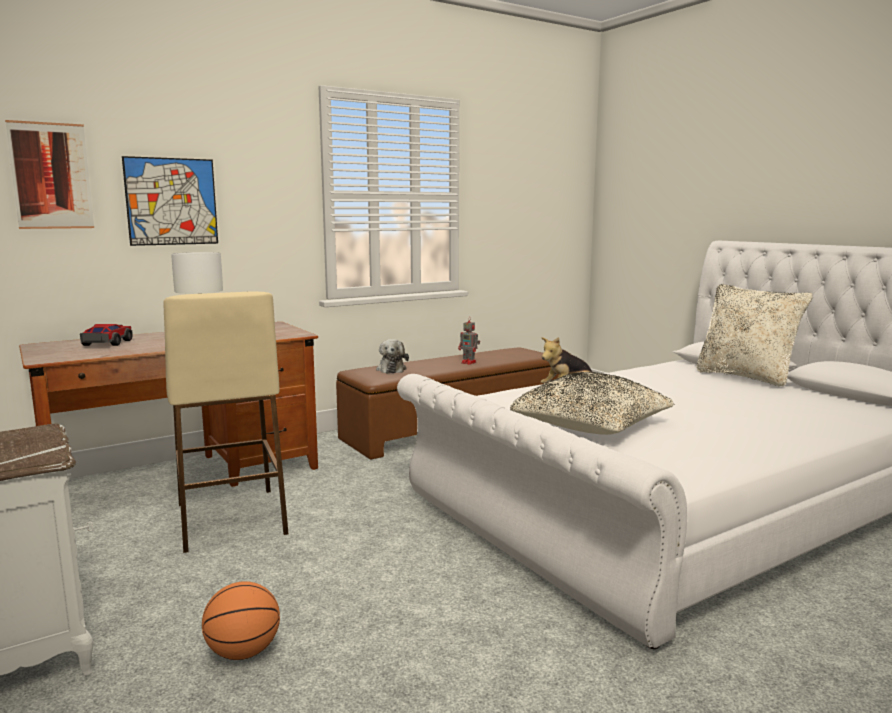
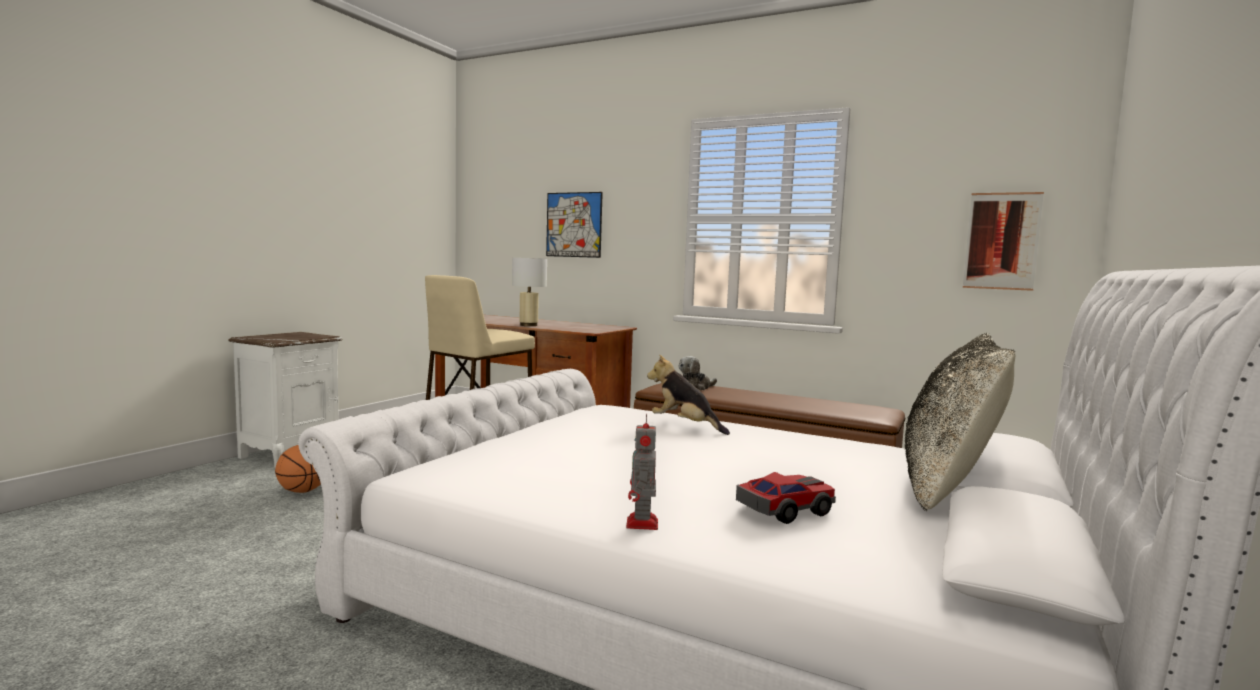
camera: 60 degrees right, 5 degrees down
picture [5,120,94,229] -> picture moved to [963,192,1044,291]
toy car [80,324,133,346] -> toy car moved to [736,472,836,524]
toy robot [458,317,480,365] -> toy robot moved to [626,414,658,530]
beige pillow [510,372,675,435] -> none

